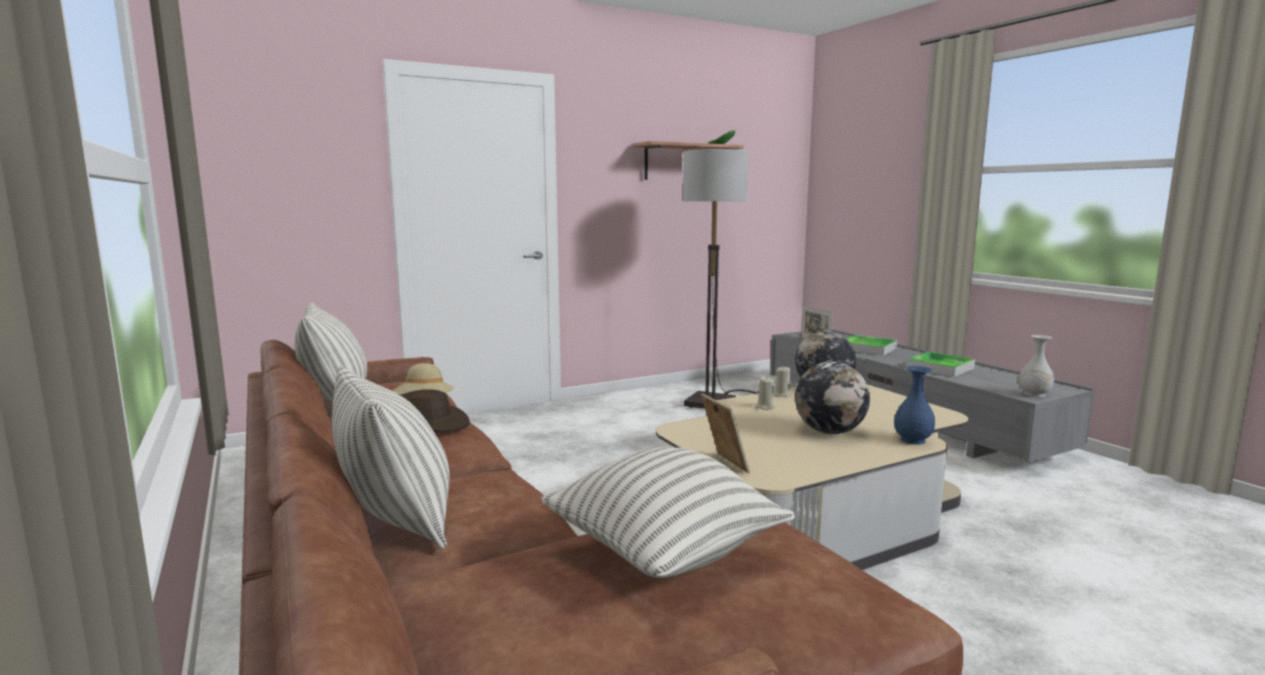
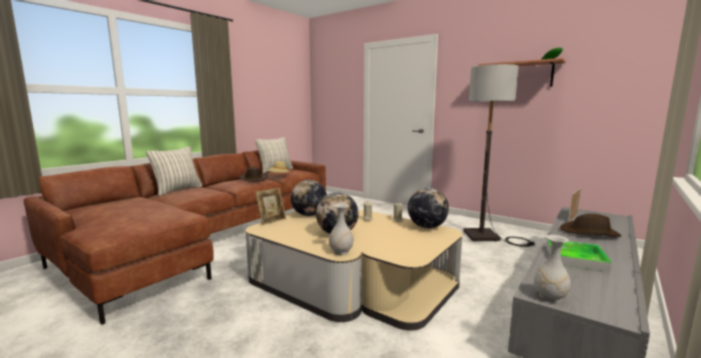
camera: 65 degrees right, 0 degrees up
pillow [541,447,795,578] -> none
tray [847,335,897,356] -> brown hat [560,214,622,237]
blue vase [894,366,935,445] -> white vase [329,204,354,255]
none -> globe [291,180,327,216]

